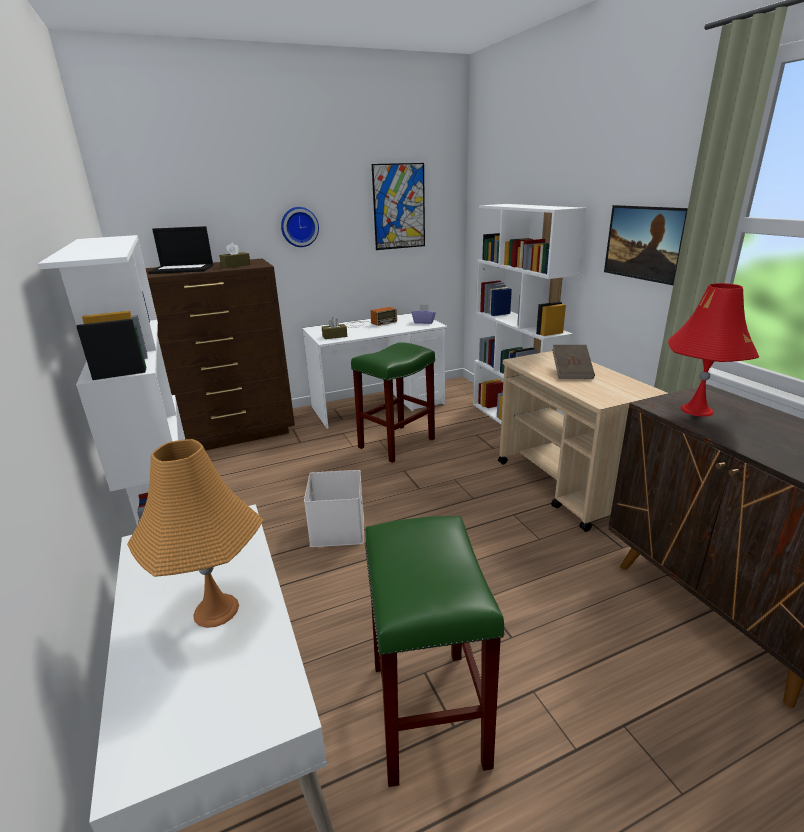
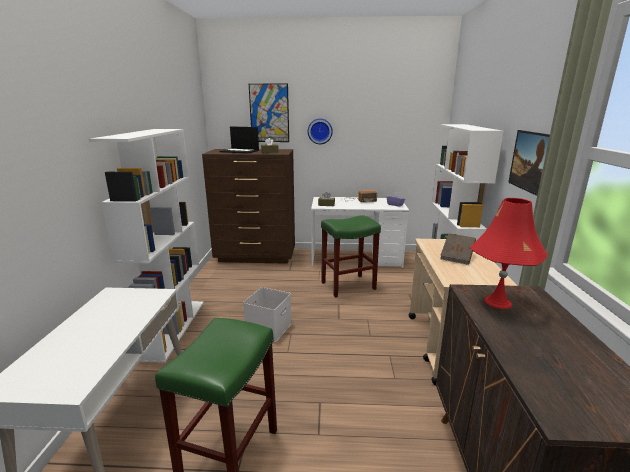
camera: 25 degrees right, 5 degrees down
orange table lamp [127,439,263,628] -> none
picture [372,163,425,250] -> picture moved to [249,84,289,142]

